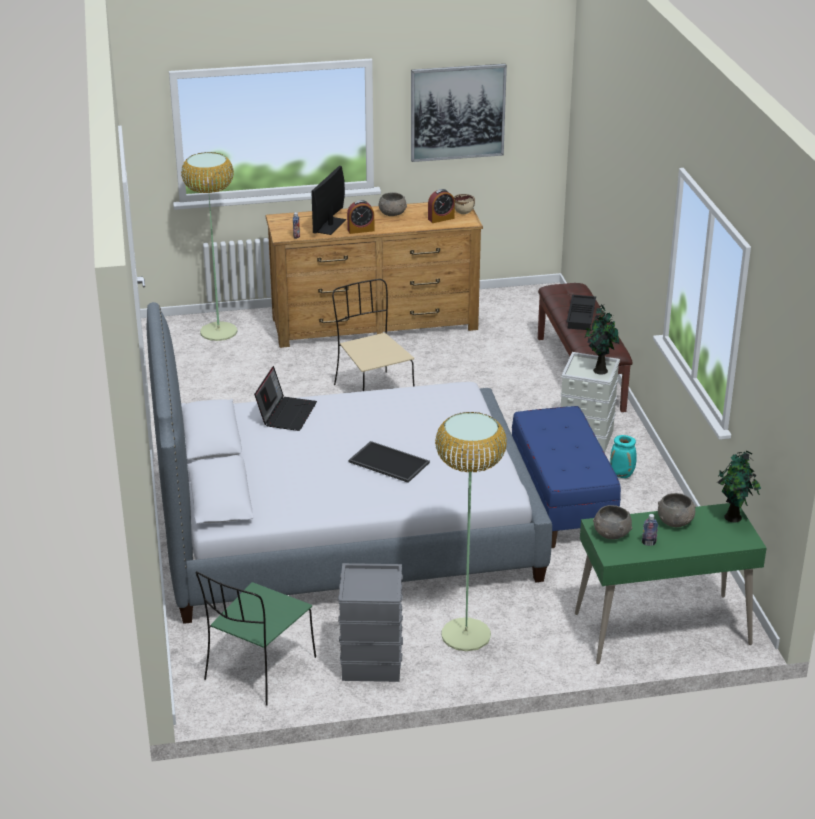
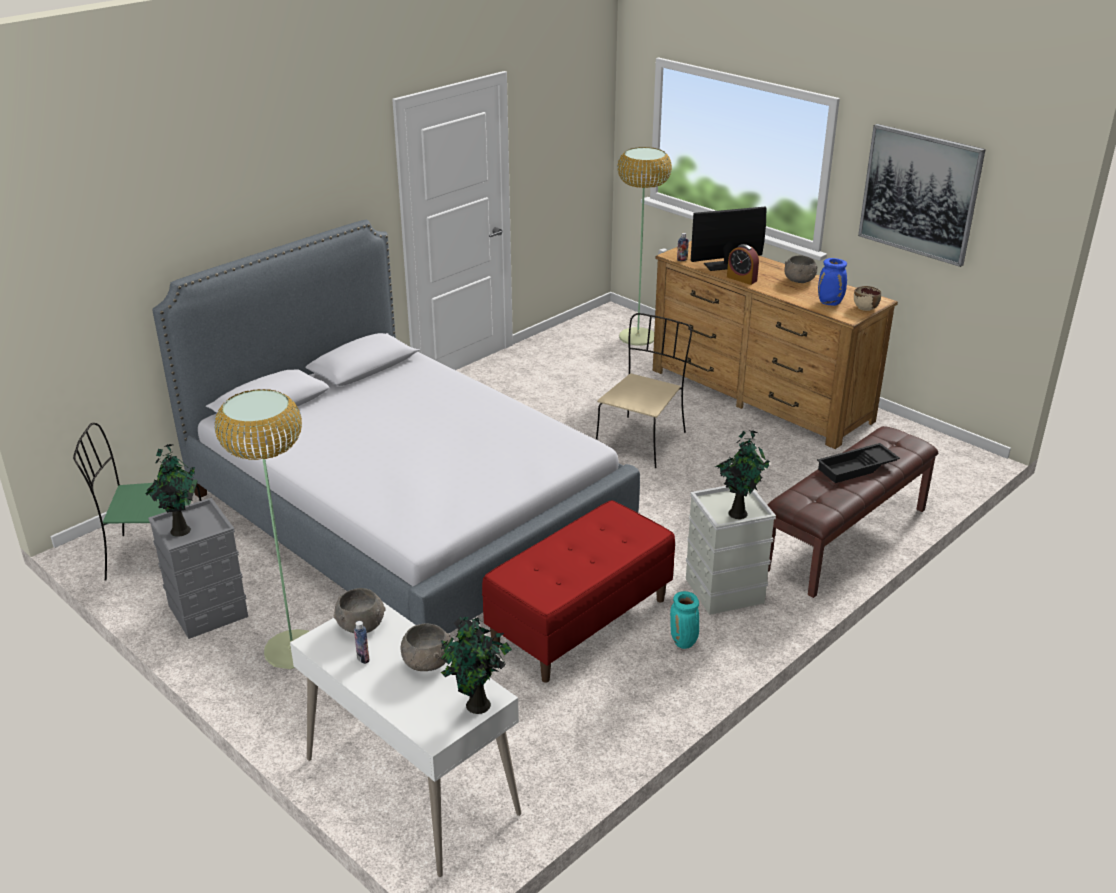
camera: 55 degrees right, 0 degrees up
laptop [254,366,317,431] -> none
tray [348,441,430,483] -> none
alarm clock [428,189,455,223] -> blue vase [818,258,847,306]
blue bench [512,406,621,548] -> red bench [482,500,675,683]
green desk [575,503,767,664] -> white desk [290,601,521,877]
none -> potted plant [146,444,195,537]

